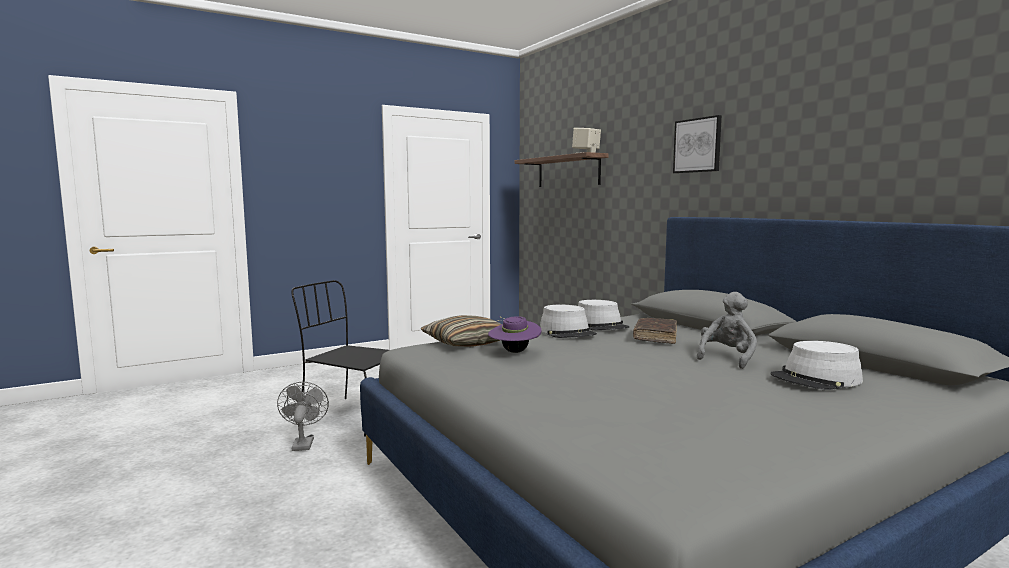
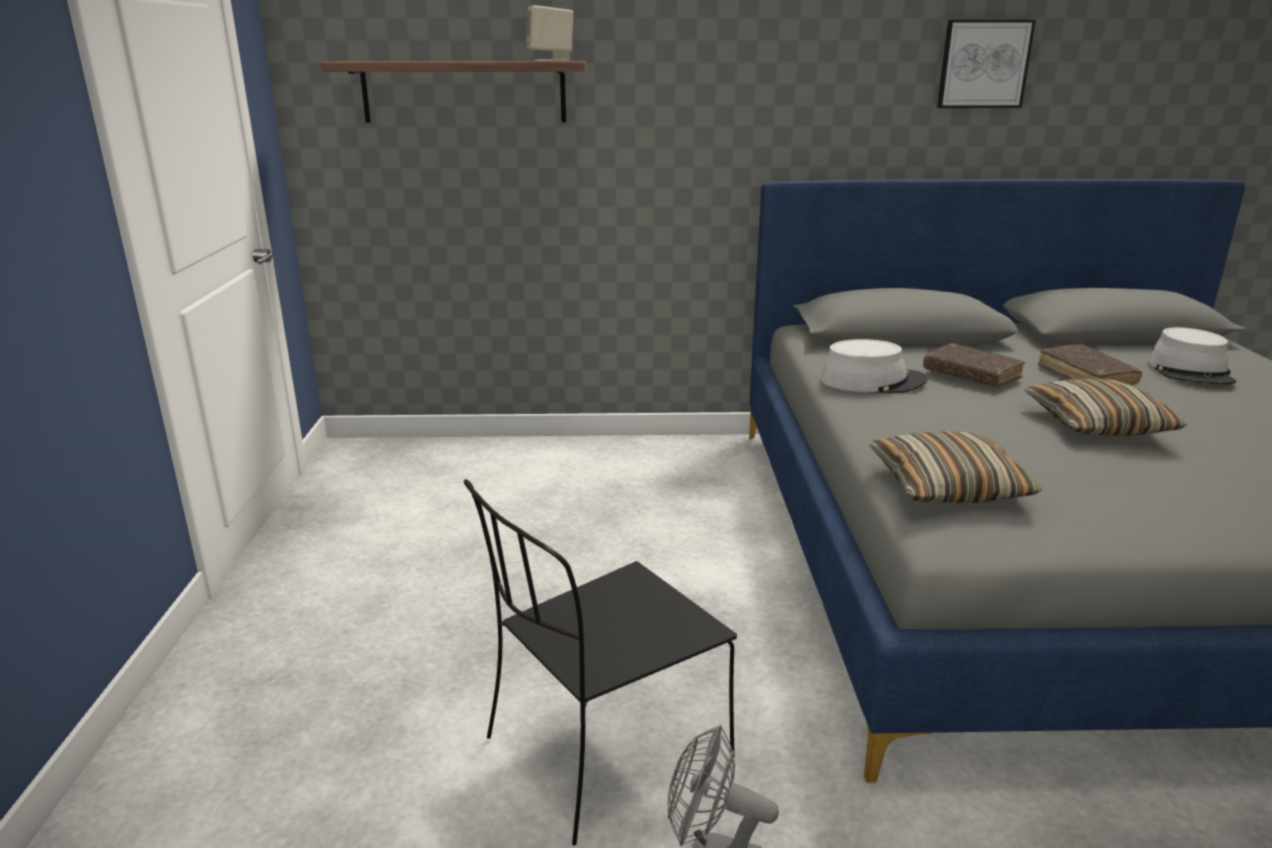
camera: 60 degrees left, 15 degrees up
purple hat [488,316,541,353] -> none
grey hat [540,305,597,338] -> none
picture [673,115,722,173] -> picture moved to [937,20,1036,108]
grey plush toy [697,292,757,369] -> brown book [1038,345,1142,385]
none -> pillow [1024,379,1187,436]

